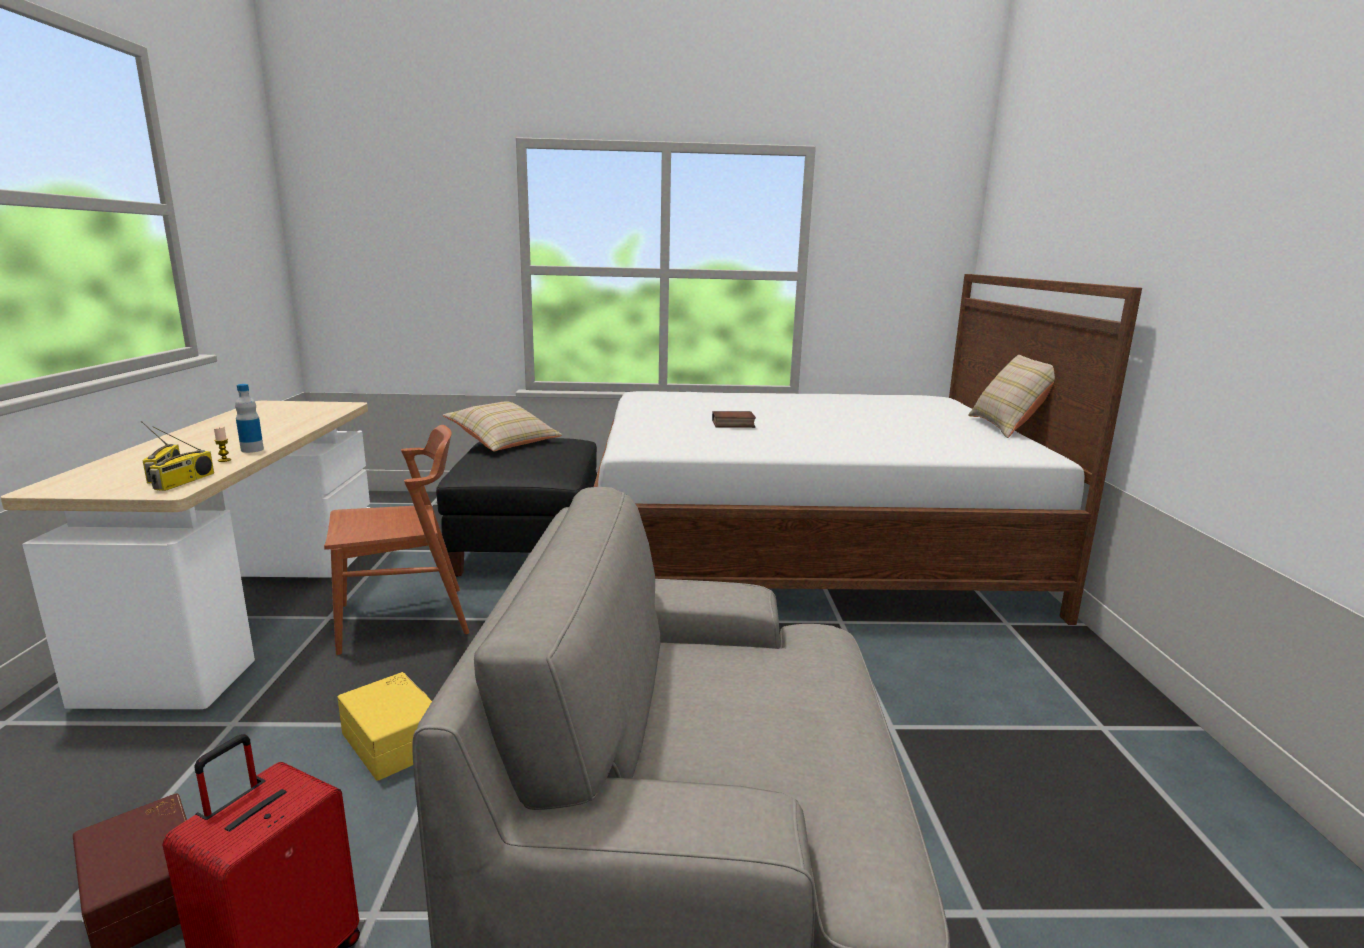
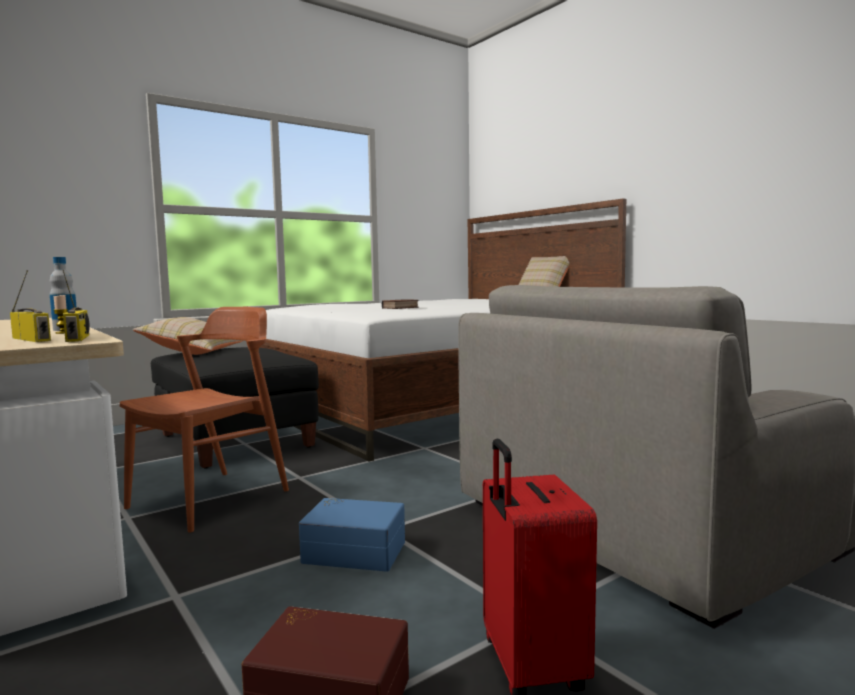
camera: 35 degrees left, 10 degrees down
yellow storage box [337,672,432,781] -> blue storage box [299,498,405,572]

